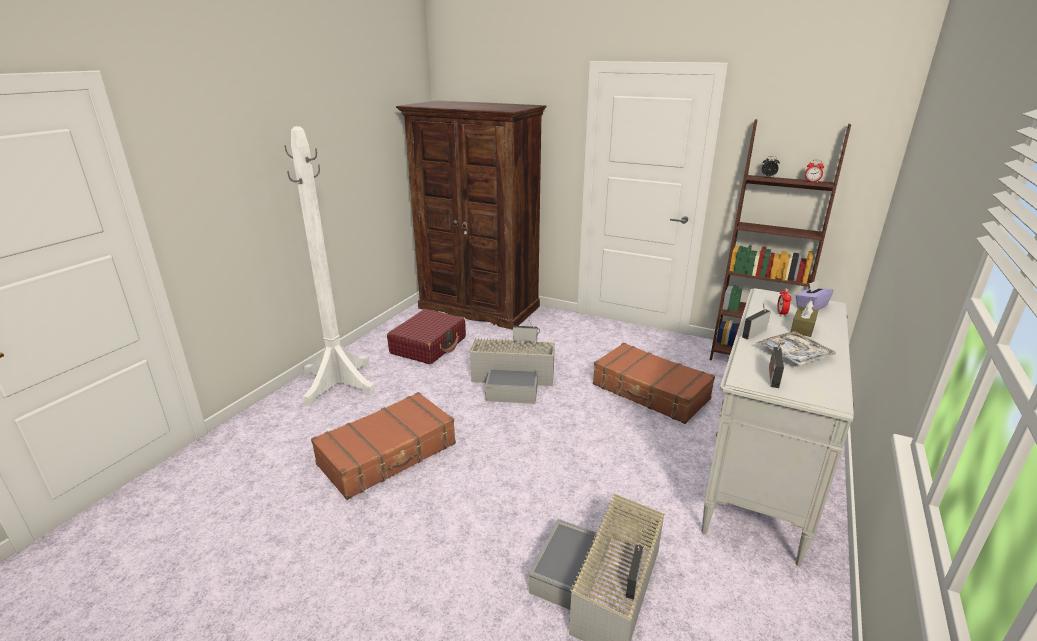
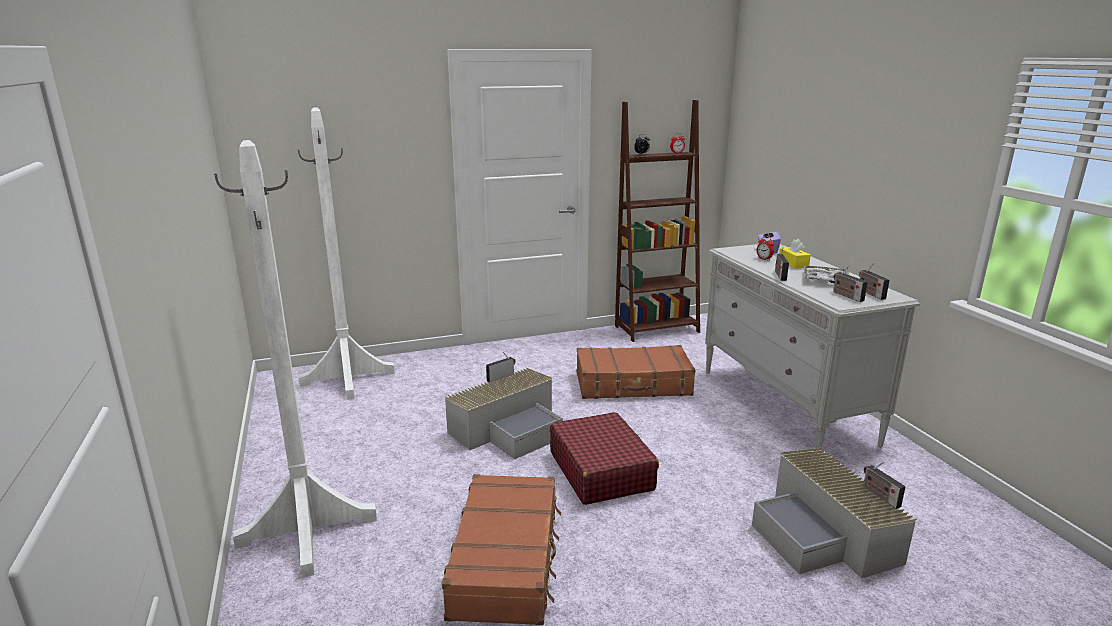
camera: 45 degrees left, 5 degrees down
red suitcase [387,309,466,364] -> red suitcase moved to [550,412,659,505]
brown wardrobe [396,100,547,330] -> white clothes rack [298,107,395,400]
brown tissue box [791,301,819,337] -> yellow tissue box [779,239,811,269]
none -> radio [859,263,889,300]

